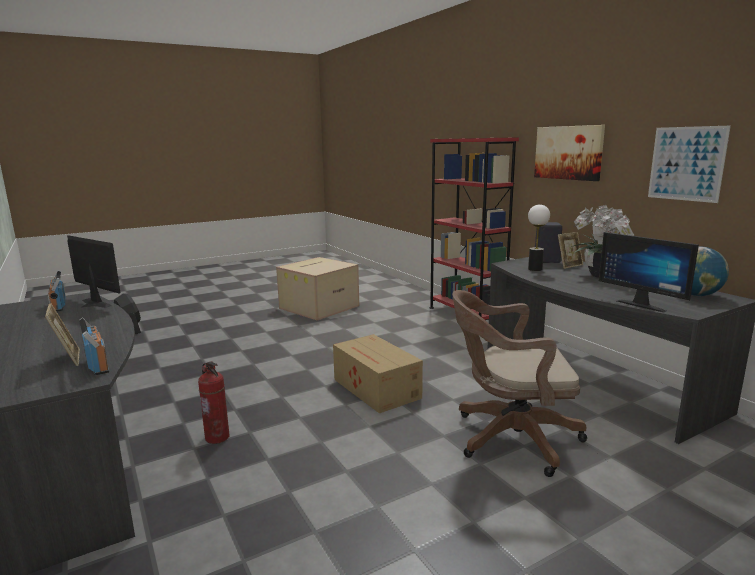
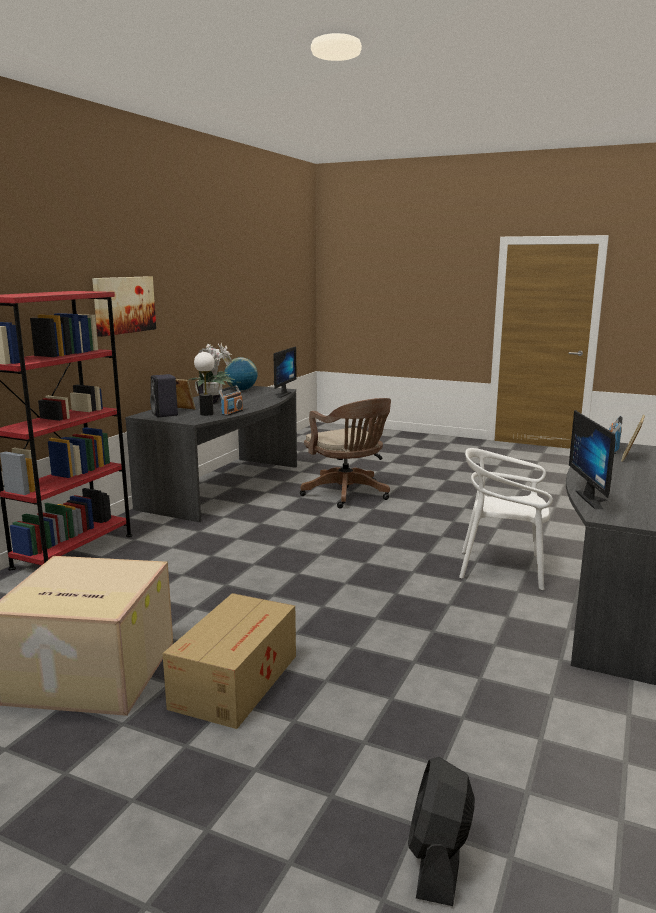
camera: 125 degrees left, 0 degrees up
radio [48,271,66,312] -> radio moved to [219,385,243,416]
fire extinguisher [198,361,229,444] -> white chair [459,448,553,590]
cardboard box [333,334,423,413] -> cardboard box moved to [163,593,296,729]
picture [648,126,731,203] -> none

